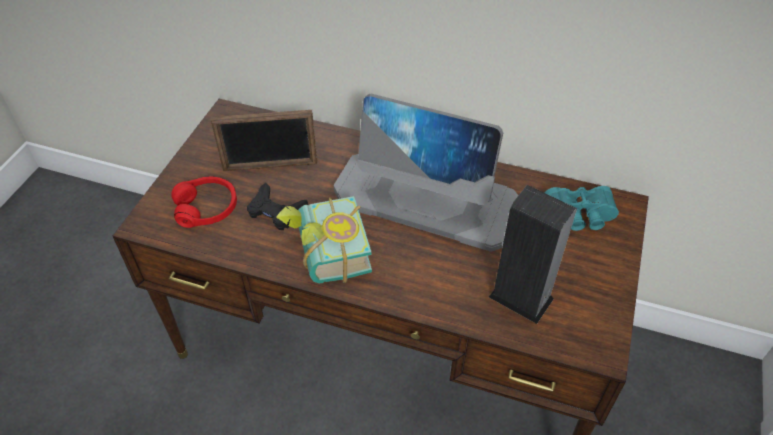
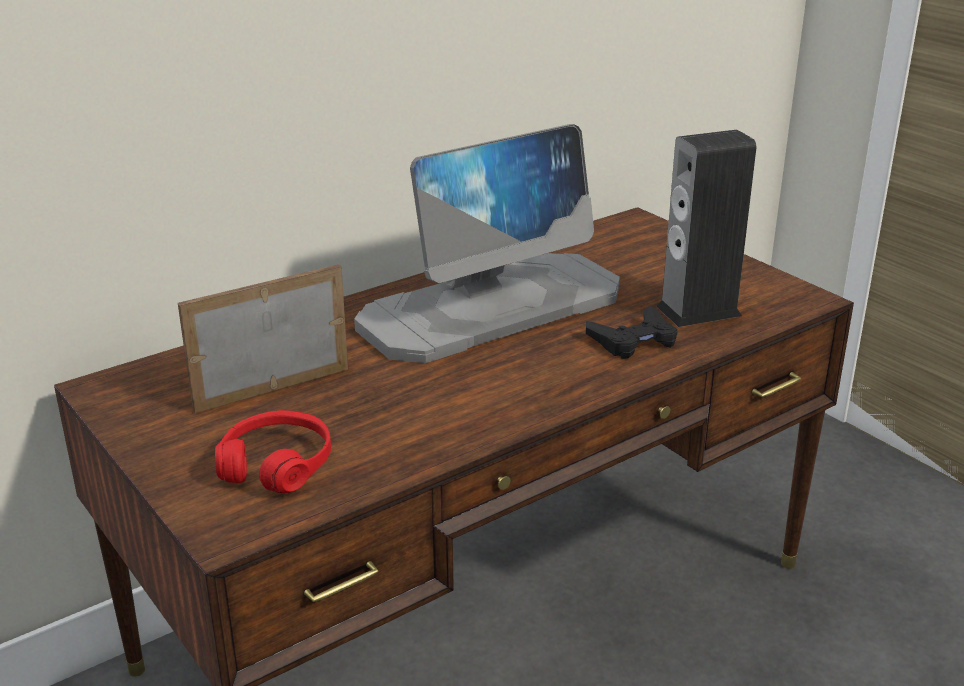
camera: 55 degrees left, 20 degrees down
picture frame [210,110,318,171] -> picture frame turned 150 degrees counterclockwise [178,264,348,413]
black game controller [247,183,308,230] -> black game controller moved to [586,306,677,359]
book [276,196,372,283] -> none
turquoise binoculars [544,186,619,231] -> none

